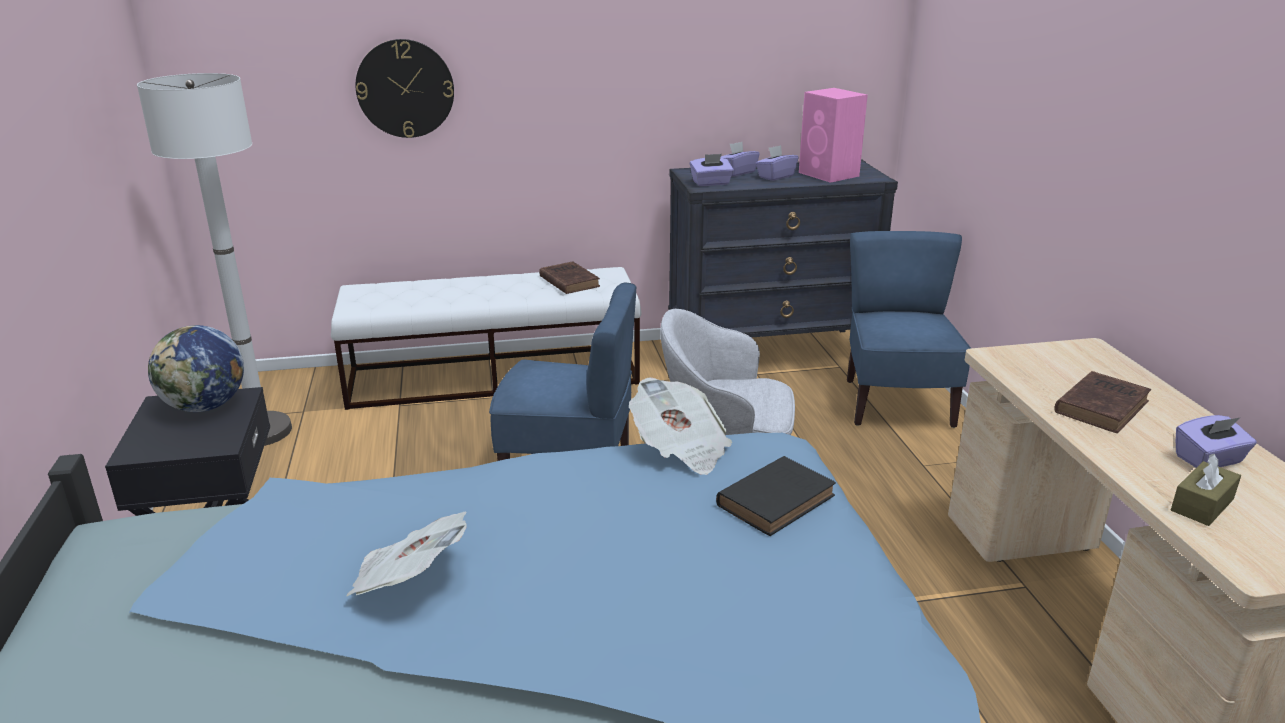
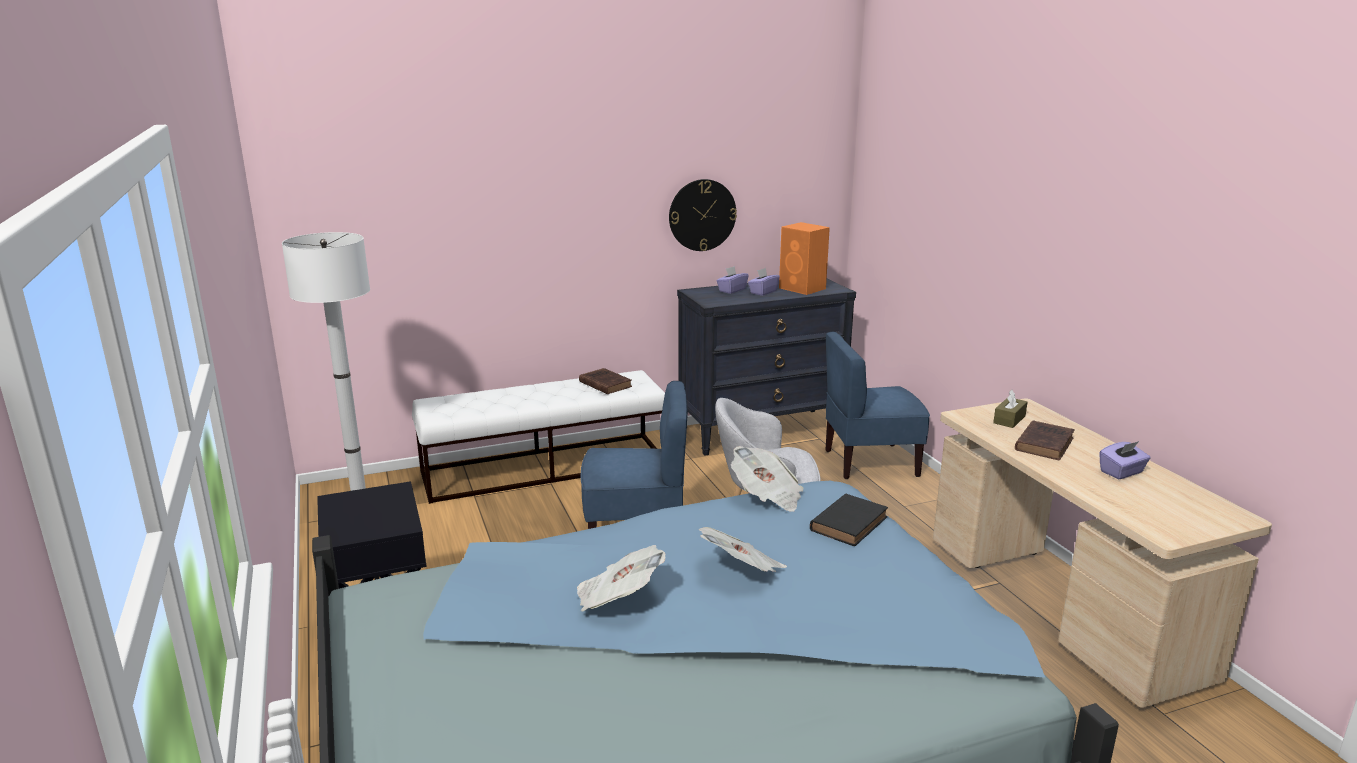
camera: 10 degrees left, 5 degrees down
globe [148,325,244,412] -> none
wall clock [356,39,454,138] -> wall clock moved to [669,179,737,251]
purple tissue box [690,154,734,186] -> none
pink speaker [799,88,868,183] -> orange speaker [779,222,830,295]
blue chair [847,231,971,428] -> blue chair turned 90 degrees counterclockwise [825,332,930,479]
brown tissue box [1171,454,1241,526] -> brown tissue box moved to [993,390,1028,428]
none -> newspaper [699,527,787,572]

